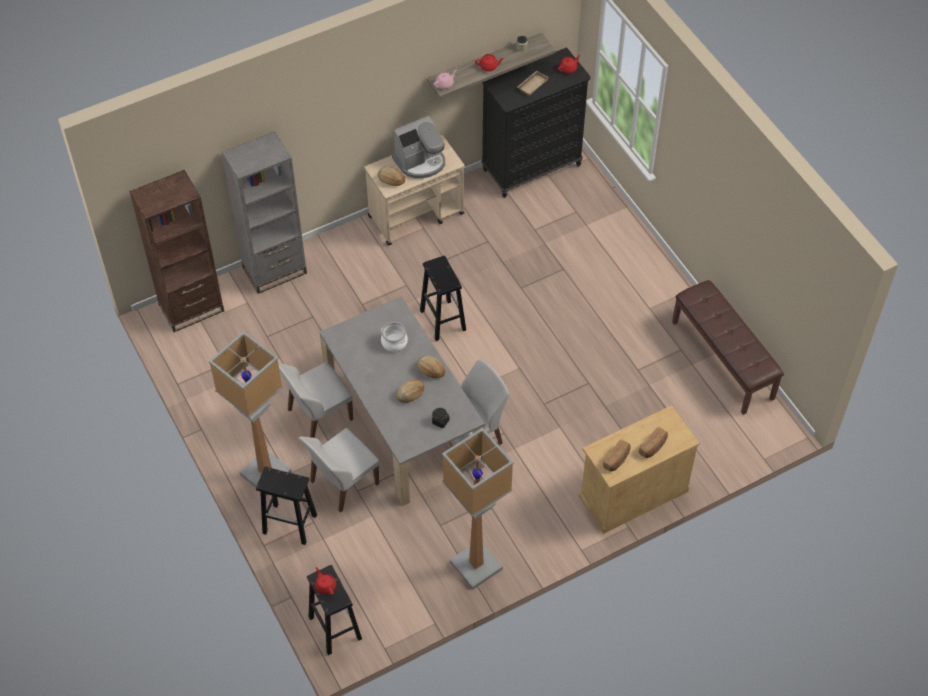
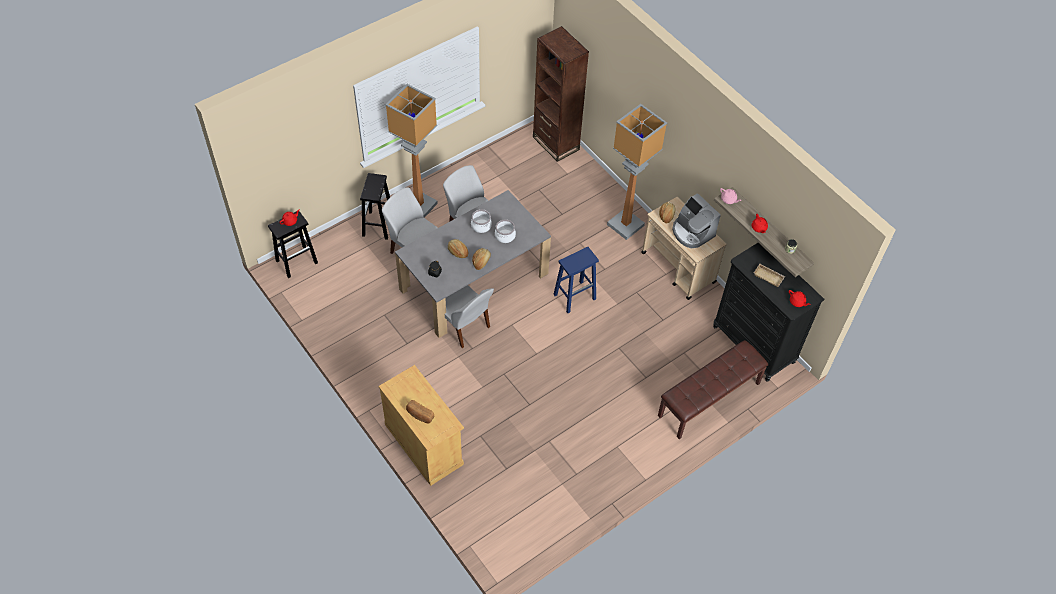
camera: 80 degrees right, 0 degrees up
grey bookcase [222,131,307,294] -> none
black stool [420,255,466,341] -> blue stool [553,247,599,313]
floor lamp [442,428,514,590] -> floor lamp moved to [607,104,667,240]
bread [603,439,631,471] -> none
brown bench [672,280,784,415] -> brown bench moved to [658,340,768,439]
none -> cooking pot [471,209,492,233]

